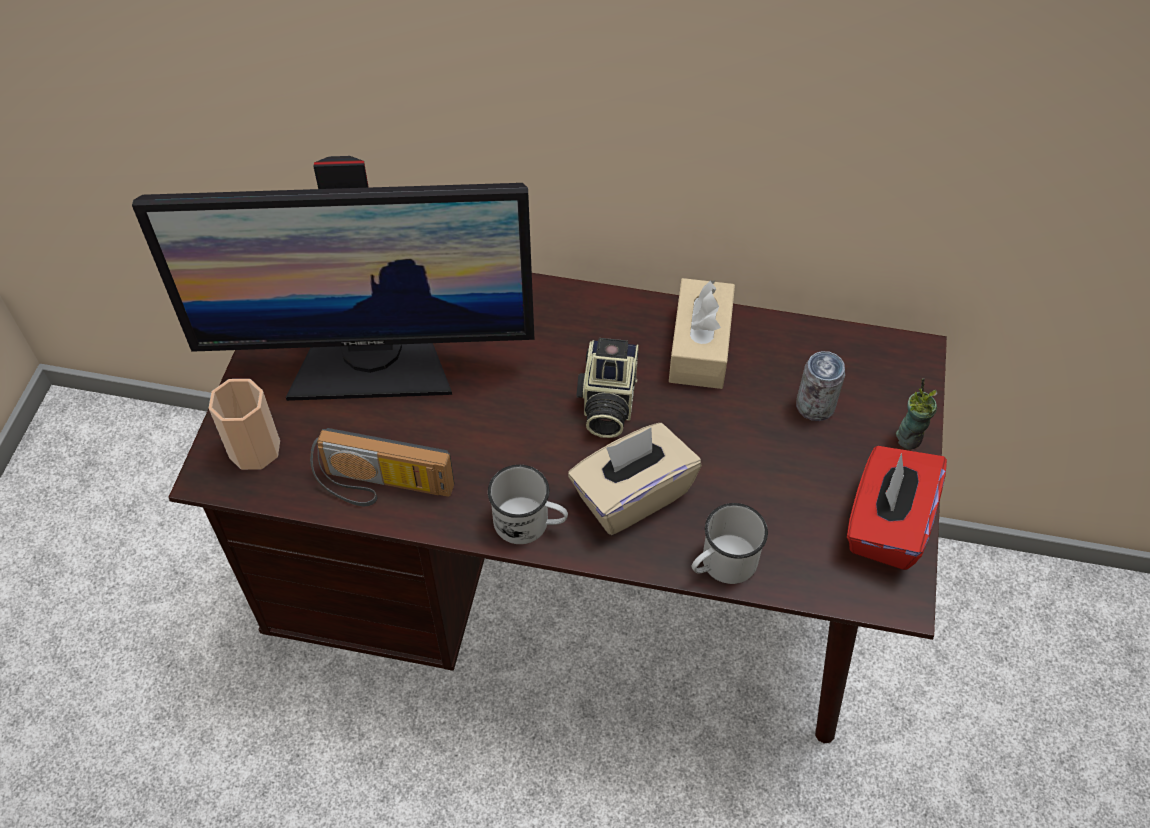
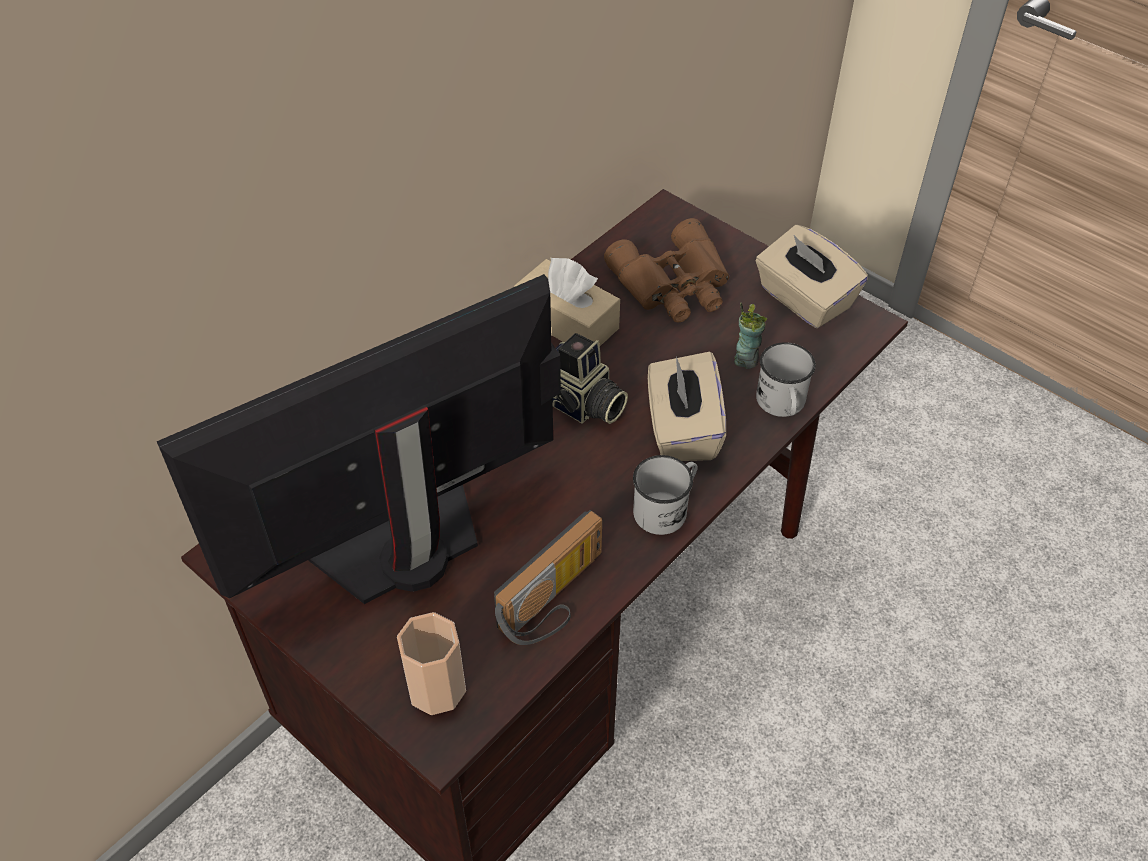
camera: 60 degrees left, 5 degrees down
monitor [132,156,534,401] -> monitor turned 150 degrees counterclockwise [157,274,561,604]
can [796,351,845,421] -> brown binoculars [604,218,729,322]
red tissue box [847,446,947,570] -> beige tissue box [755,225,868,328]
cup [896,378,938,449] -> cup moved to [734,302,767,369]

